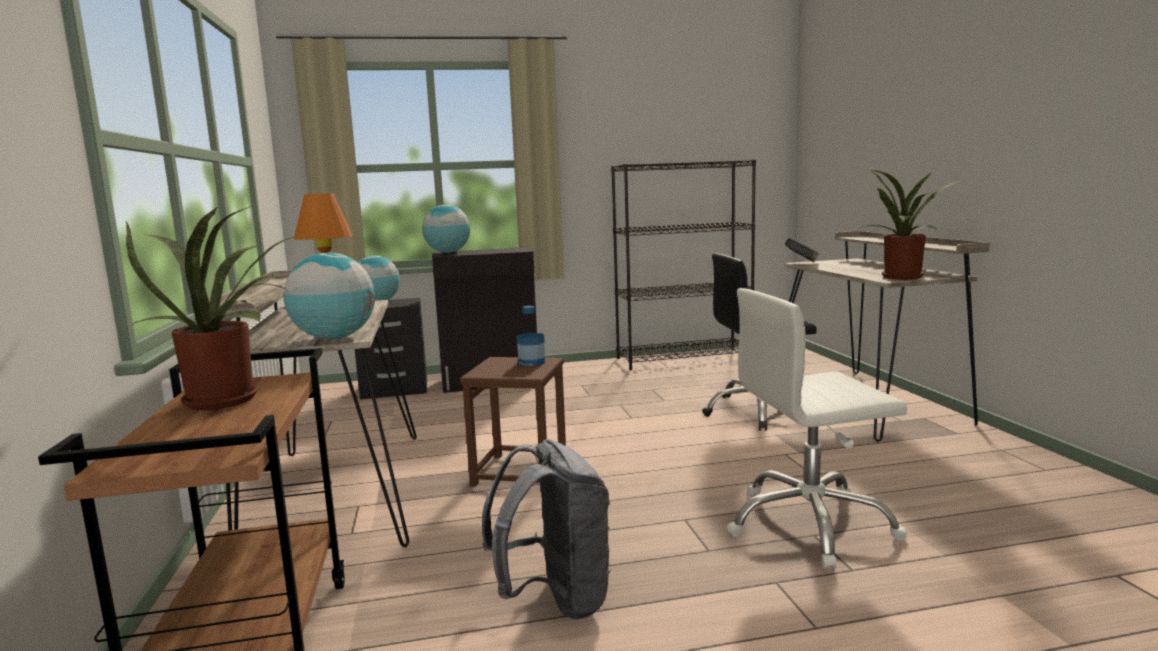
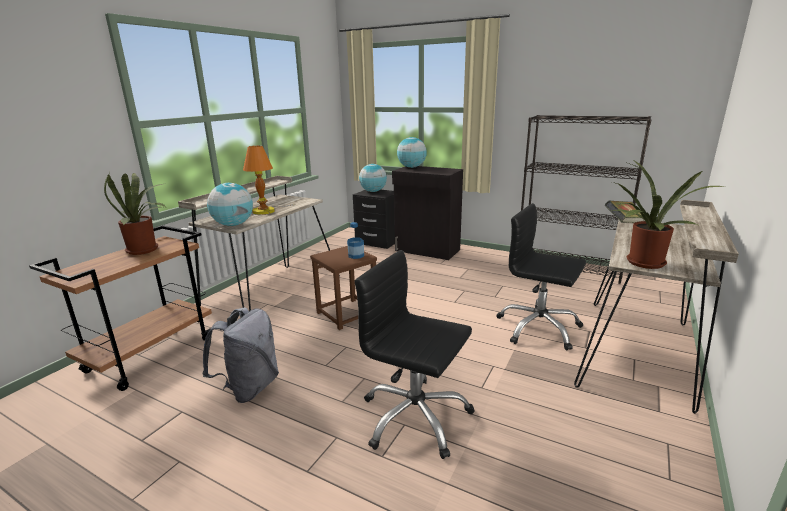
camera: 40 degrees right, 10 degrees up
white office chair [727,288,907,569] -> black office chair [355,250,475,459]

